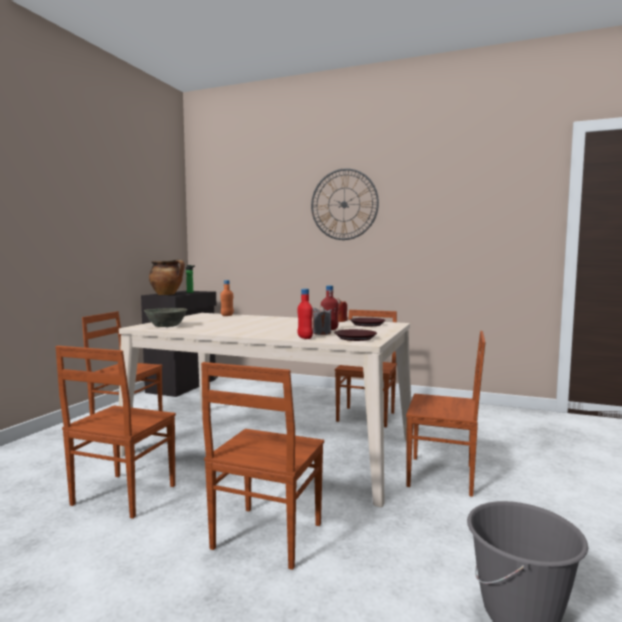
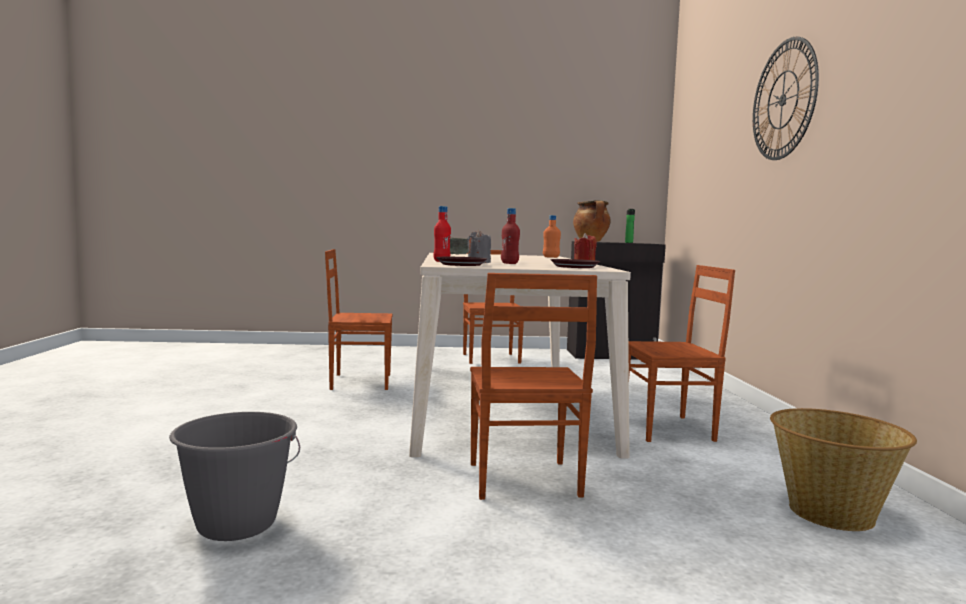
camera: 65 degrees right, 0 degrees up
brown chair [201,362,324,570] -> none
none -> basket [770,408,917,531]

